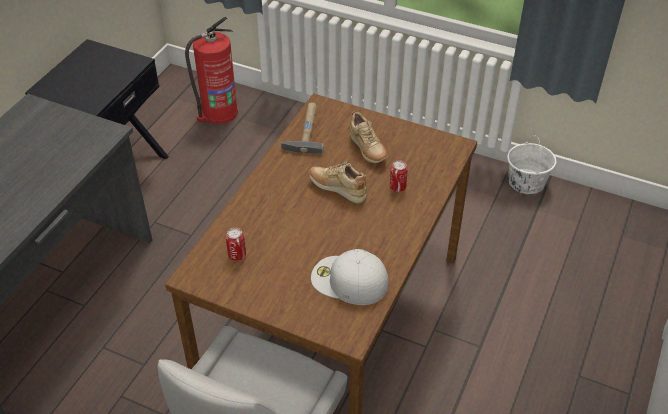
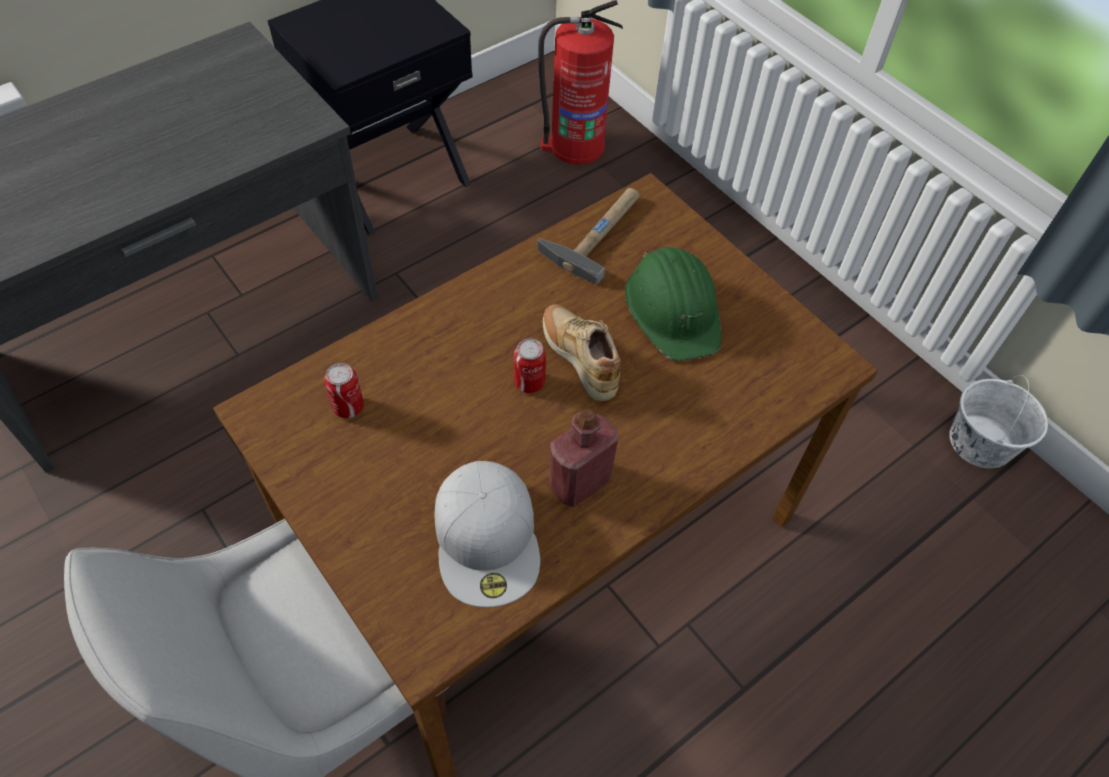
camera: 25 degrees right, 10 degrees up
white cap [311,249,388,305] -> white cap turned 150 degrees counterclockwise [435,461,540,607]
beige shoe [350,111,388,163] -> green hard hat [625,247,721,361]
can [390,160,408,192] -> can moved to [514,338,546,393]
none -> red bottle [549,409,618,507]

